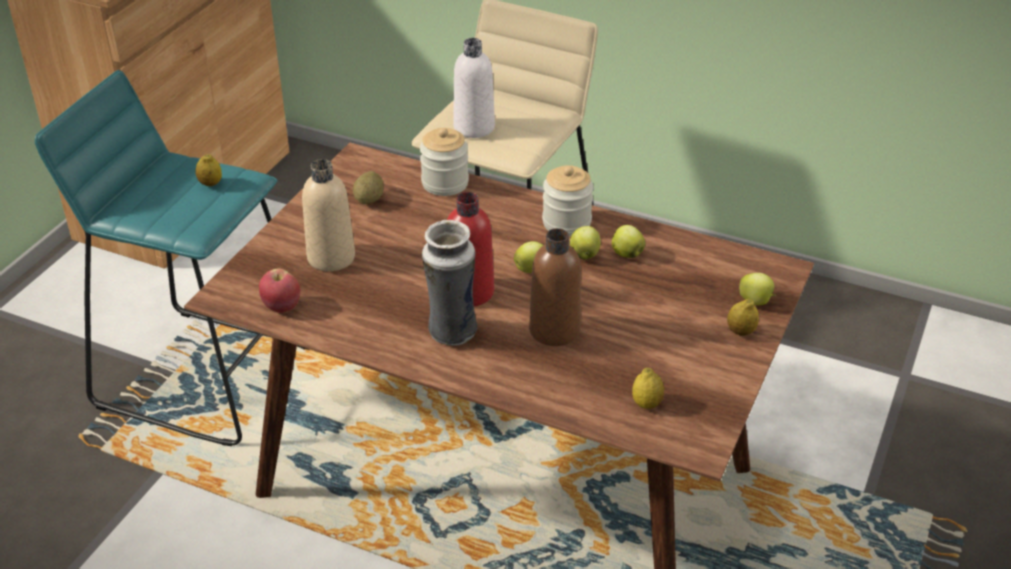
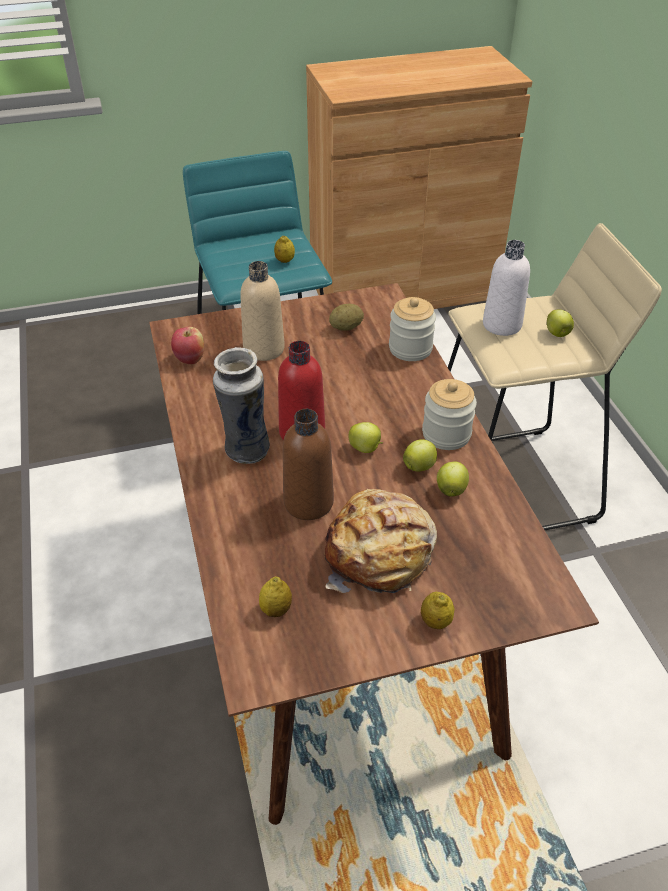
camera: 50 degrees right, 5 degrees up
apple [739,273,776,305] -> apple moved to [547,309,574,337]
none -> bread [324,489,437,593]

